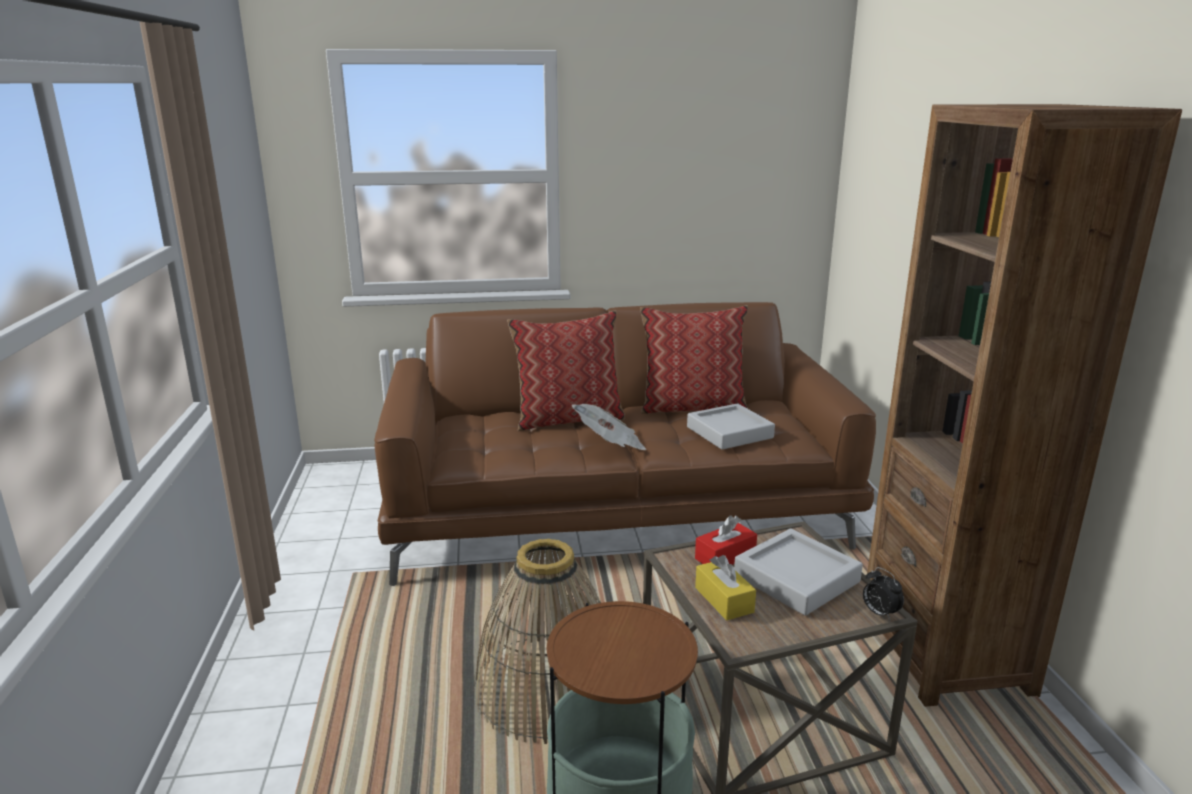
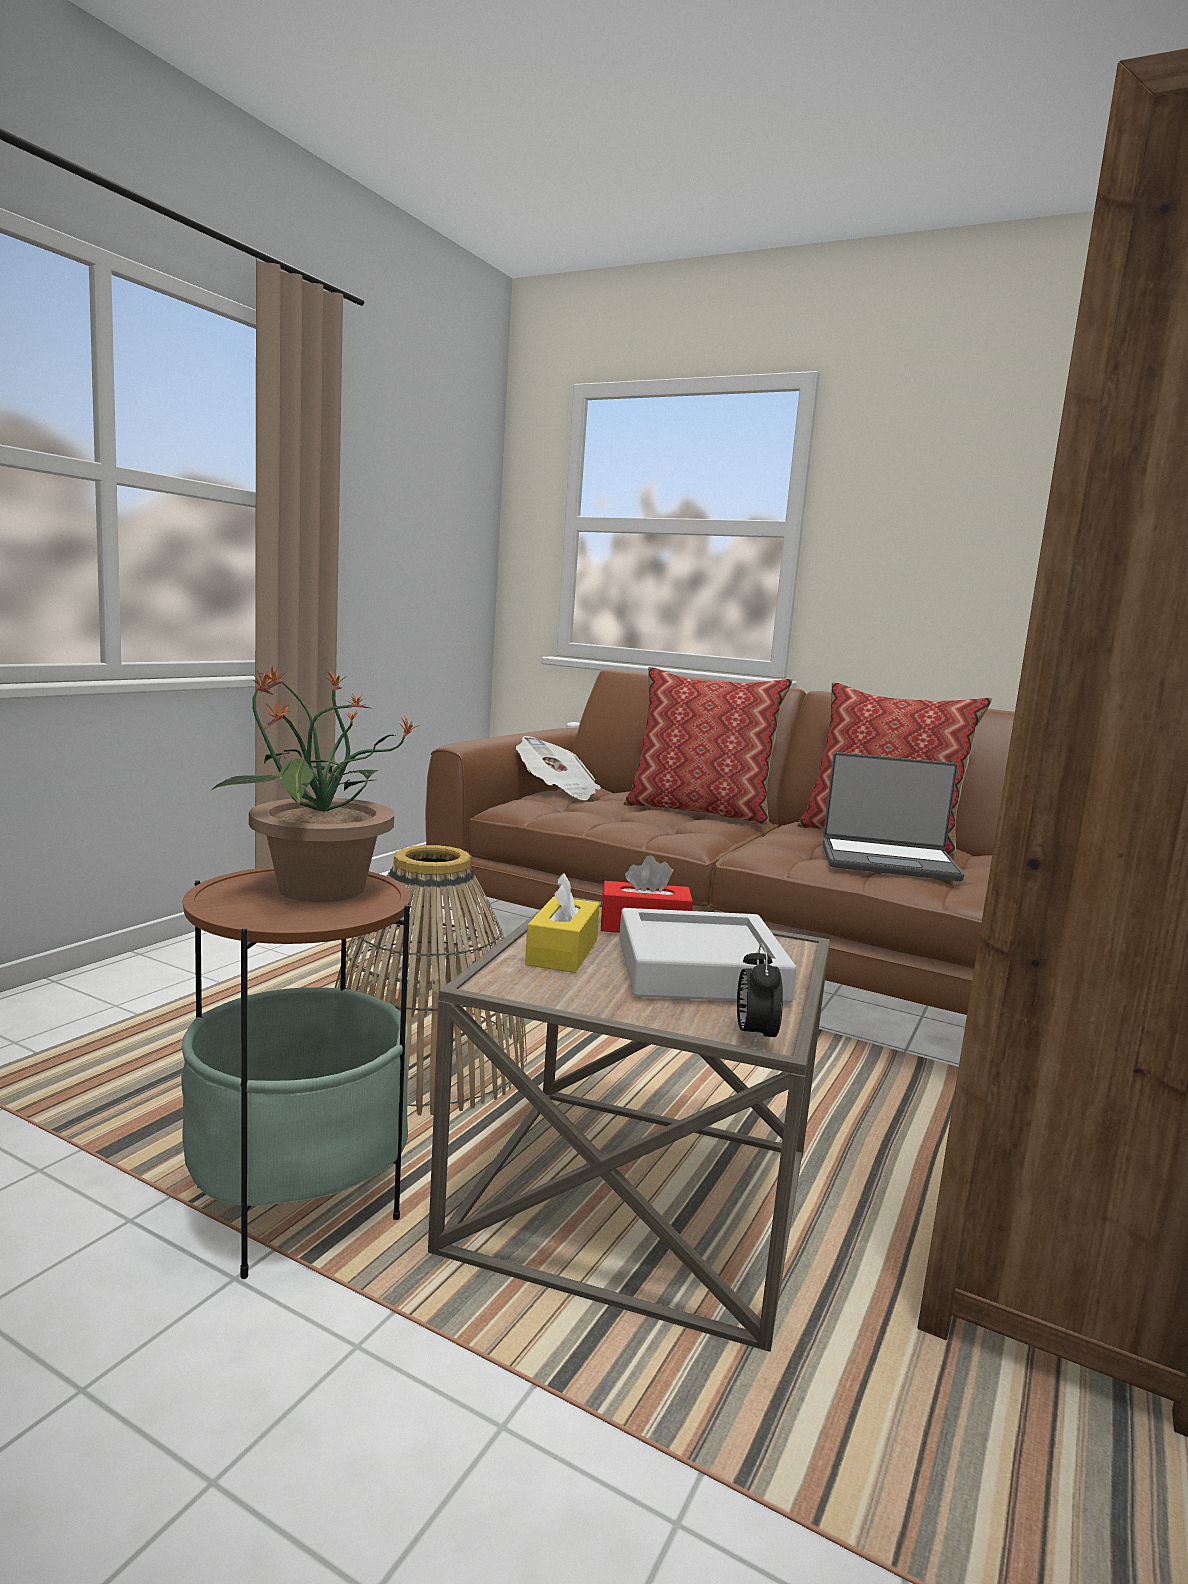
camera: 35 degrees right, 10 degrees down
newspaper [572,404,647,450] -> newspaper moved to [516,736,601,800]
grey tray [687,403,775,450] -> laptop [823,752,965,881]
none -> potted plant [210,666,419,902]

